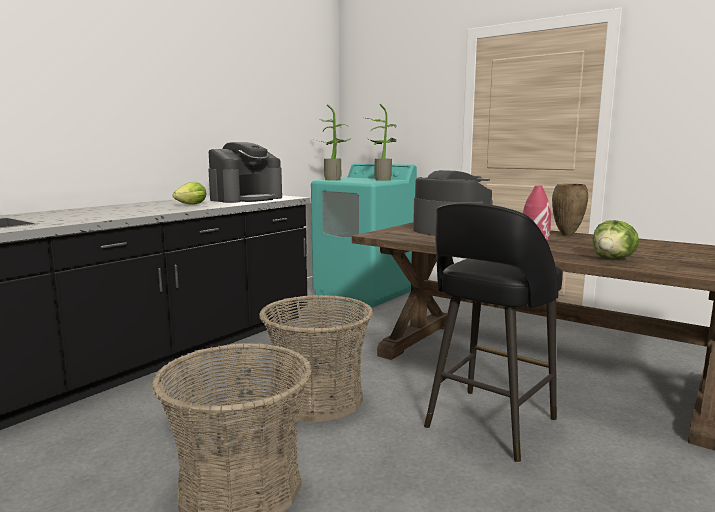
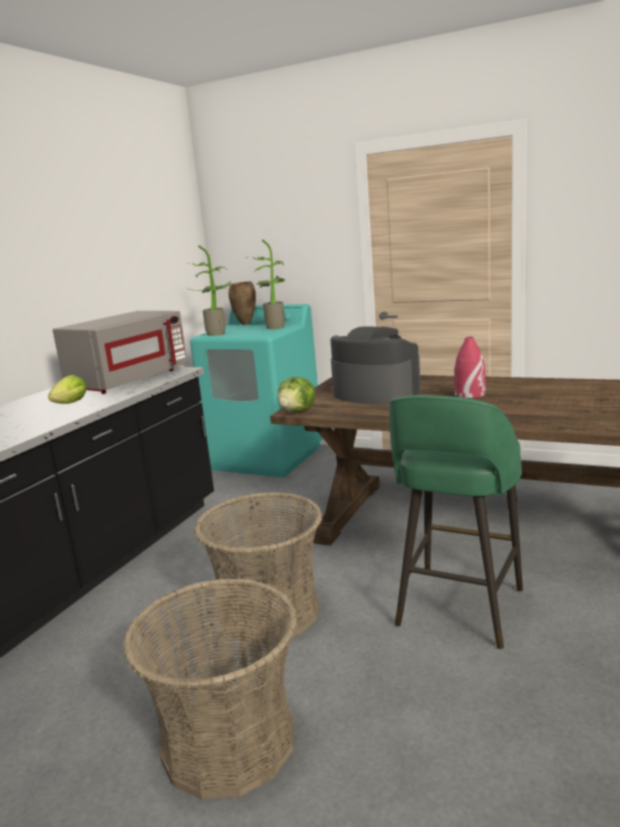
camera: 10 degrees left, 5 degrees up
coffee machine [208,142,282,203] -> grey microwave [53,311,187,394]
black stool [424,203,563,462] -> green stool [389,395,523,649]
brown vase [552,184,588,236] -> brown vase moved to [229,282,256,325]
lettuce [593,220,639,259] -> lettuce moved to [278,377,315,413]

